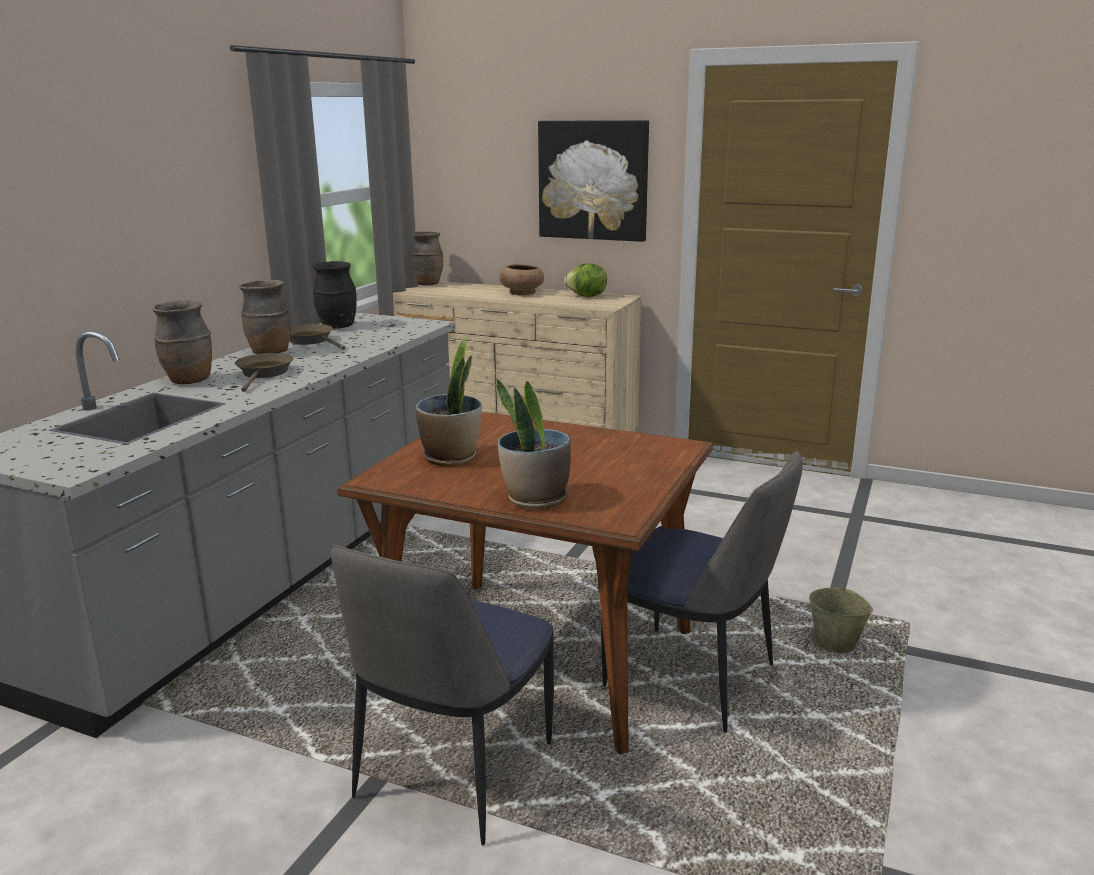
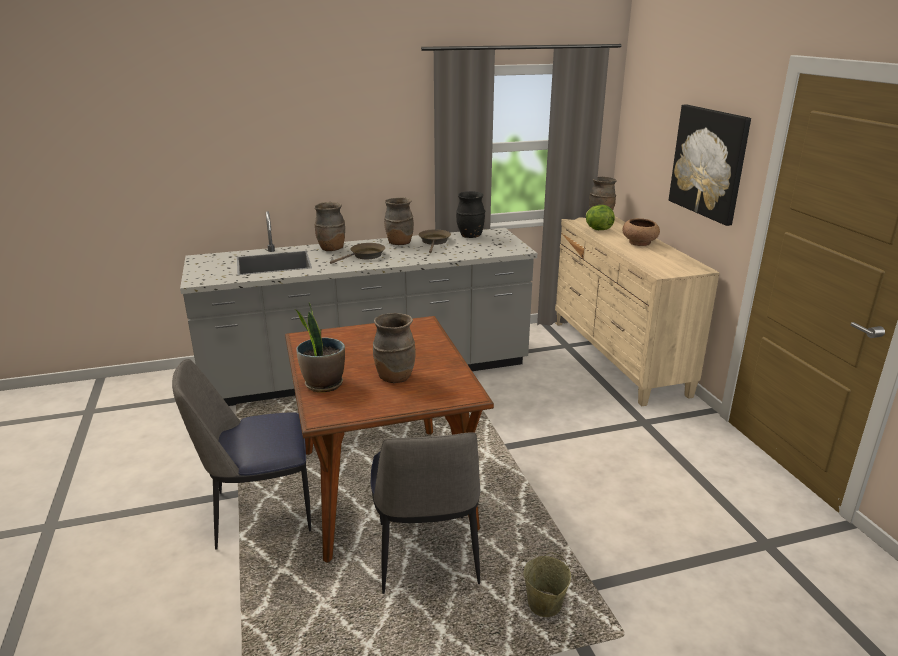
camera: 50 degrees right, 5 degrees up
potted plant [416,336,482,466] -> none
lettuce [564,263,607,297] -> lettuce moved to [586,205,615,230]
none -> brown vase [373,313,416,383]

